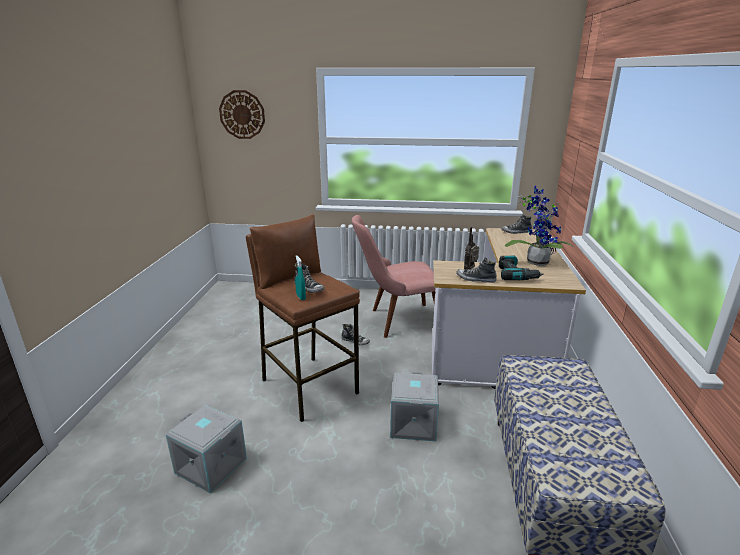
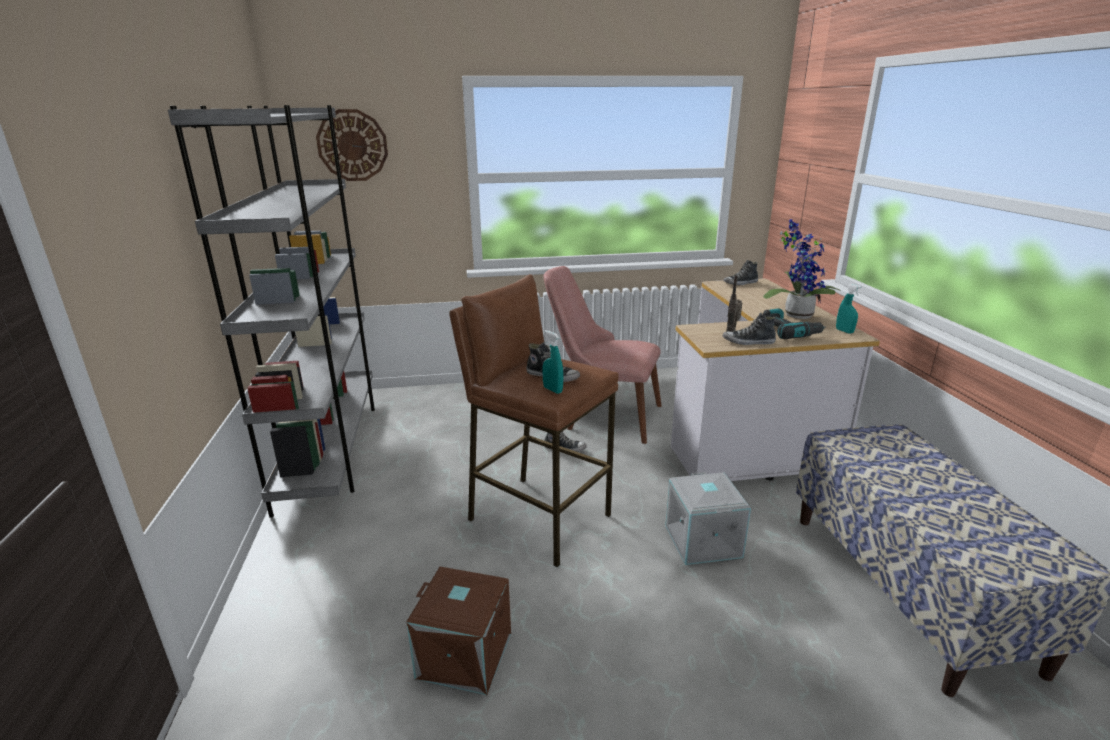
camera: 15 degrees left, 0 degrees up
grey storage box [166,405,247,493] -> brown storage box [406,567,511,695]
pink chair [352,215,435,338] -> pink chair turned 45 degrees clockwise [544,266,661,444]
none -> grey bookcase [168,105,375,518]
none -> turquoise spray bottle [836,284,862,334]

